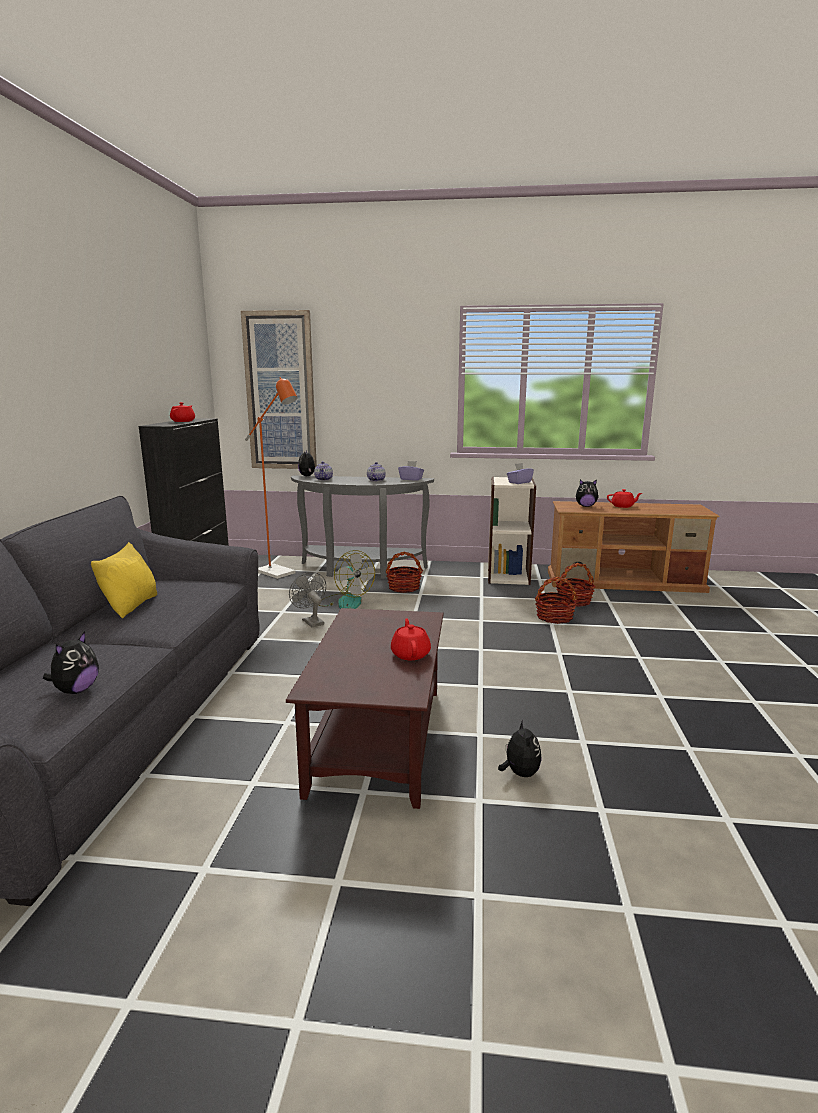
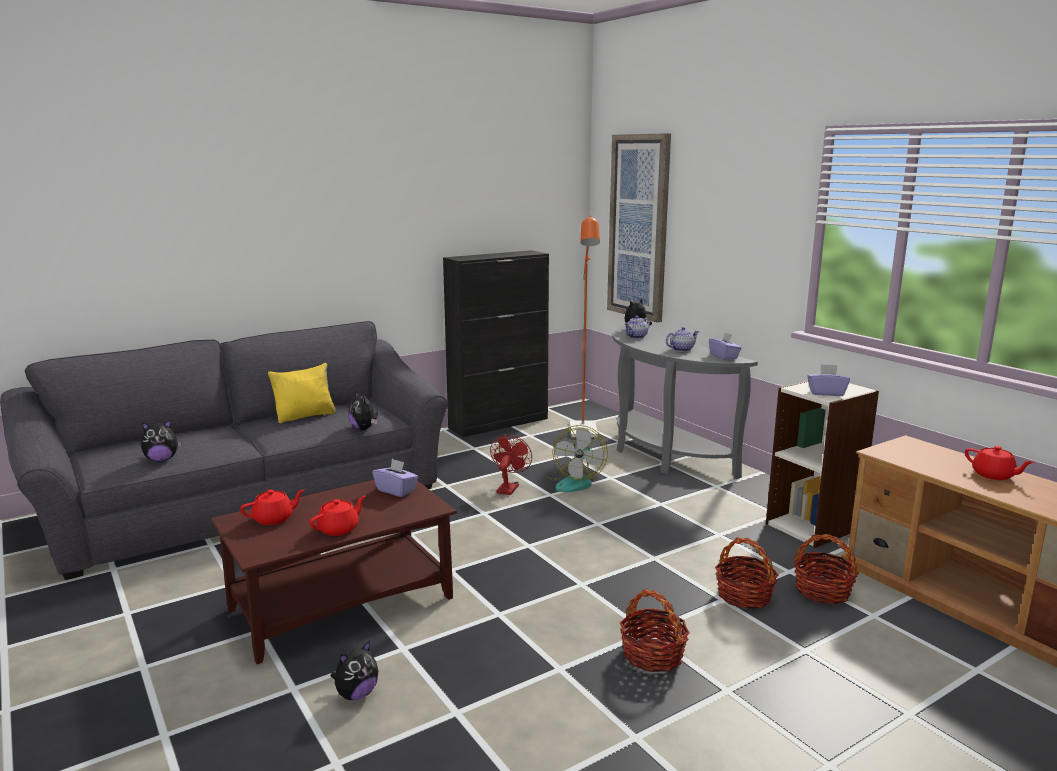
camera: 50 degrees right, 0 degrees up
red teapot [170,402,195,422] -> red teapot moved to [240,489,305,525]
grey fan [289,572,326,627] -> red fan [490,434,532,495]
basket [386,552,423,593] -> basket moved to [620,589,690,672]
plush toy [576,479,599,507] -> plush toy moved to [348,391,378,430]
none -> purple tissue box [372,459,418,497]

